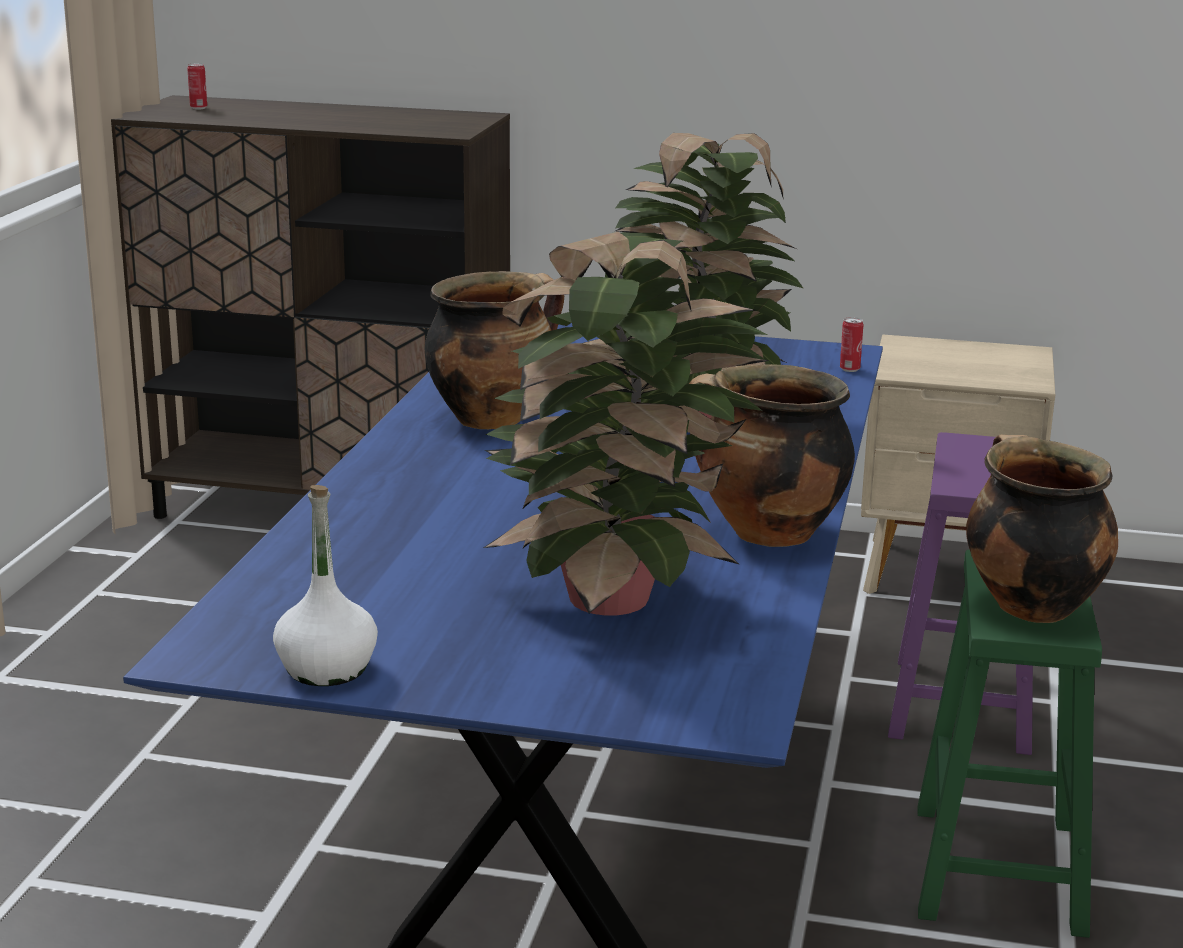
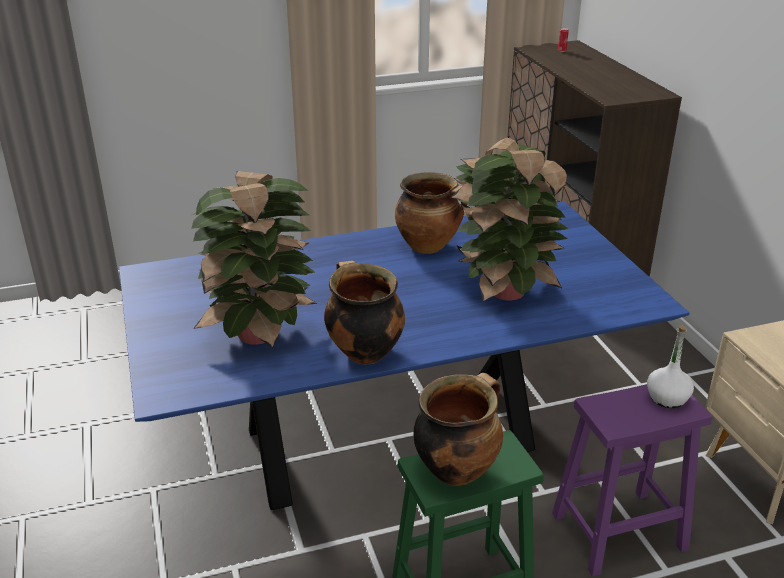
camera: 60 degrees right, 10 degrees up
white bottle [273,485,378,686] -> white bottle moved to [647,325,694,408]
can [840,317,863,372] -> none

